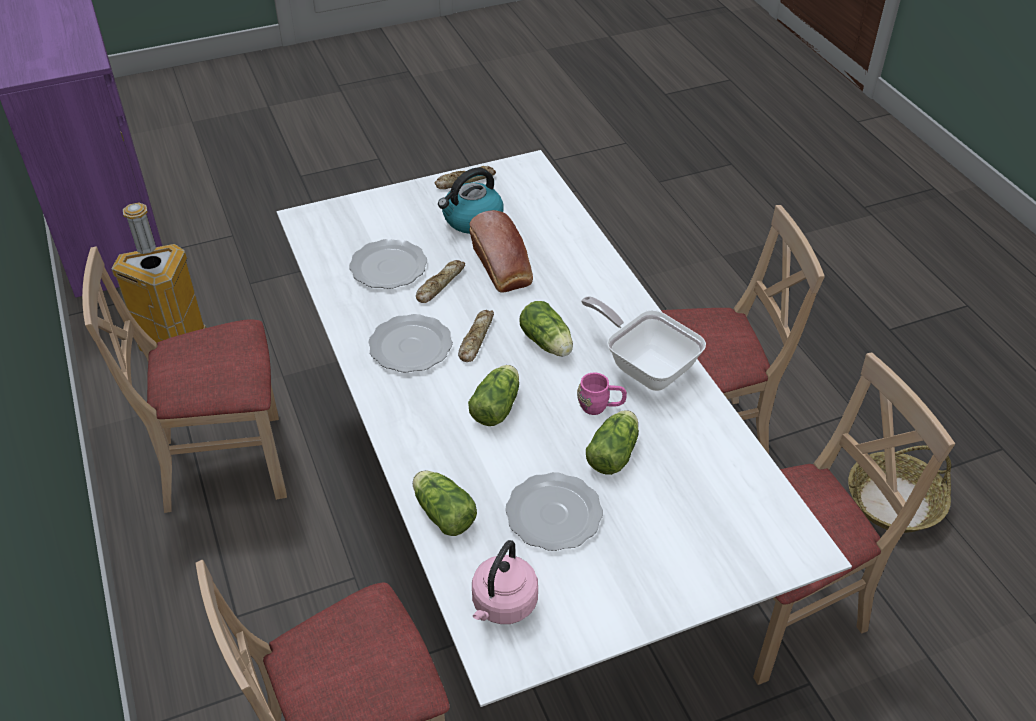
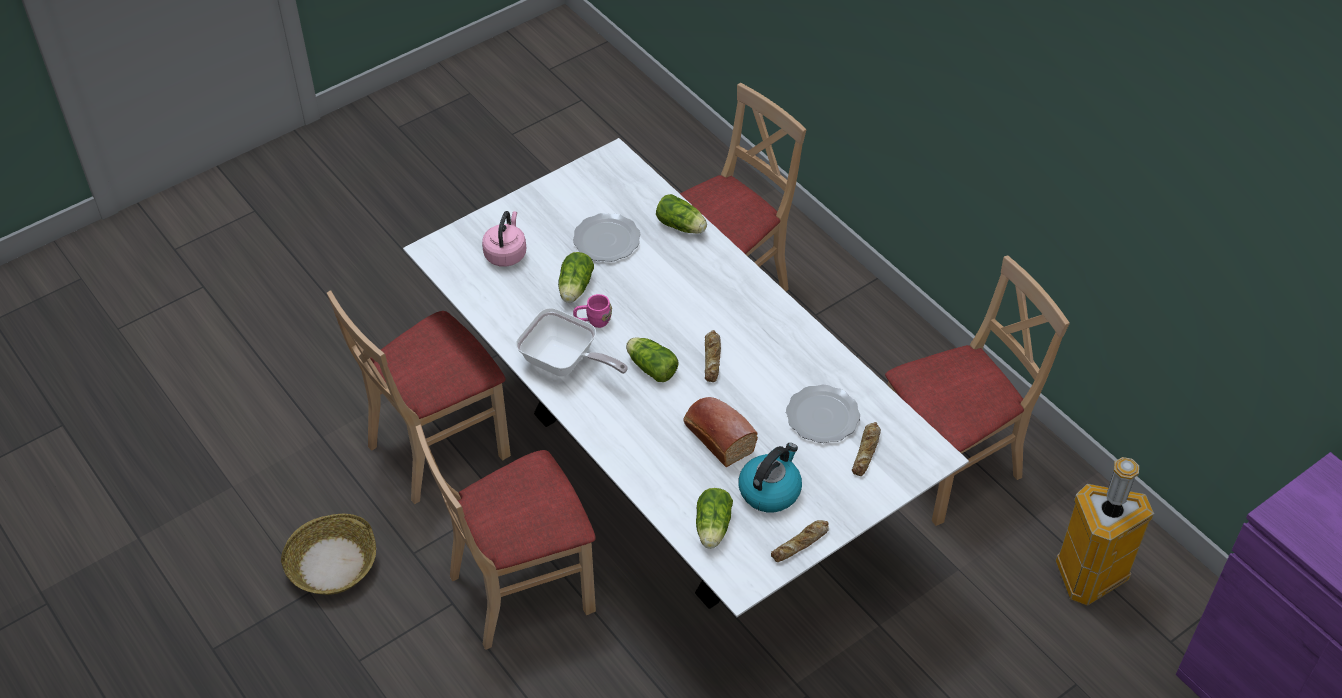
camera: 165 degrees right, 5 degrees up
plate [368,314,453,373] -> none
bread [416,260,465,303] -> bread moved to [852,422,881,476]
lettuce [468,365,519,426] -> lettuce moved to [696,488,733,549]
pink kettle [472,540,538,624] -> pink kettle moved to [482,211,526,267]

